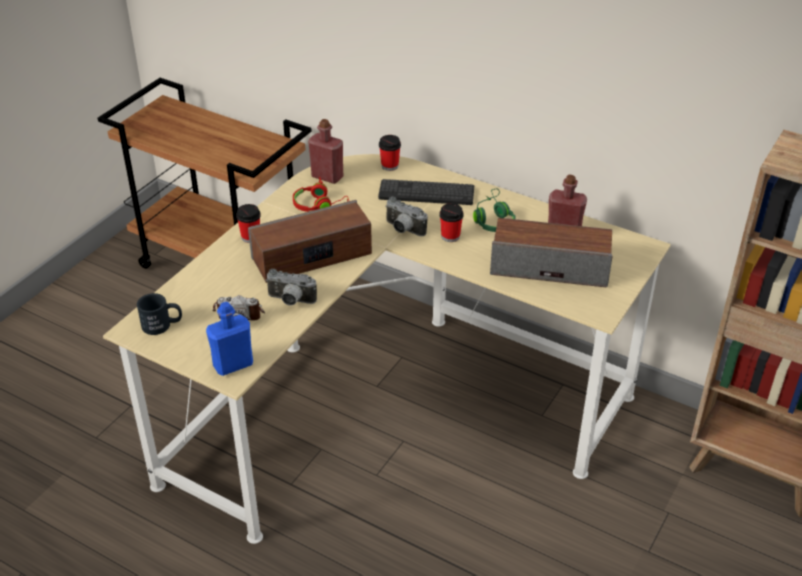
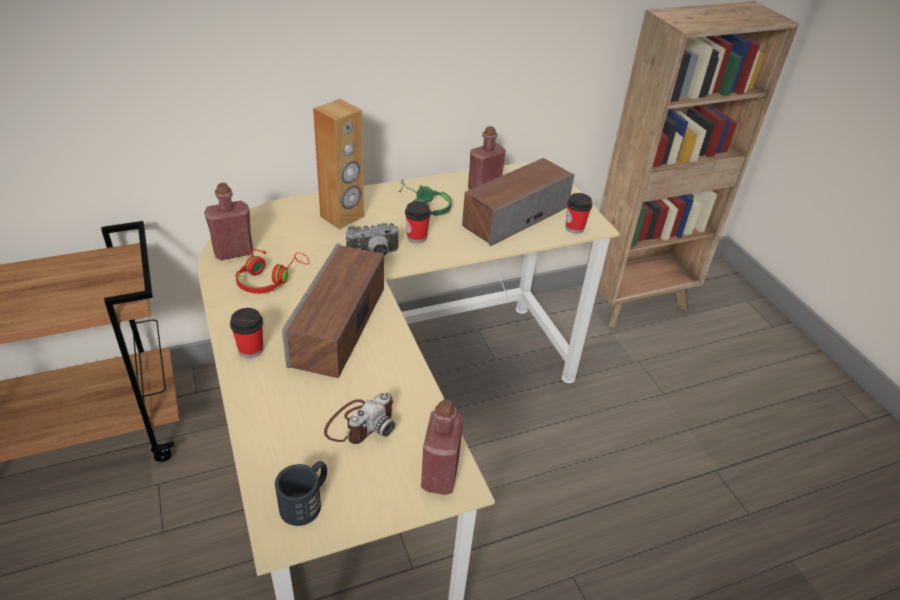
camera: 55 degrees left, 0 degrees up
blue bottle [206,302,253,376] -> red bottle [421,399,464,495]
camera [265,269,317,305] -> none
keyboard [378,179,474,205] -> brown speaker [313,99,364,229]
cup [379,135,401,171] -> cup moved to [566,193,592,233]

